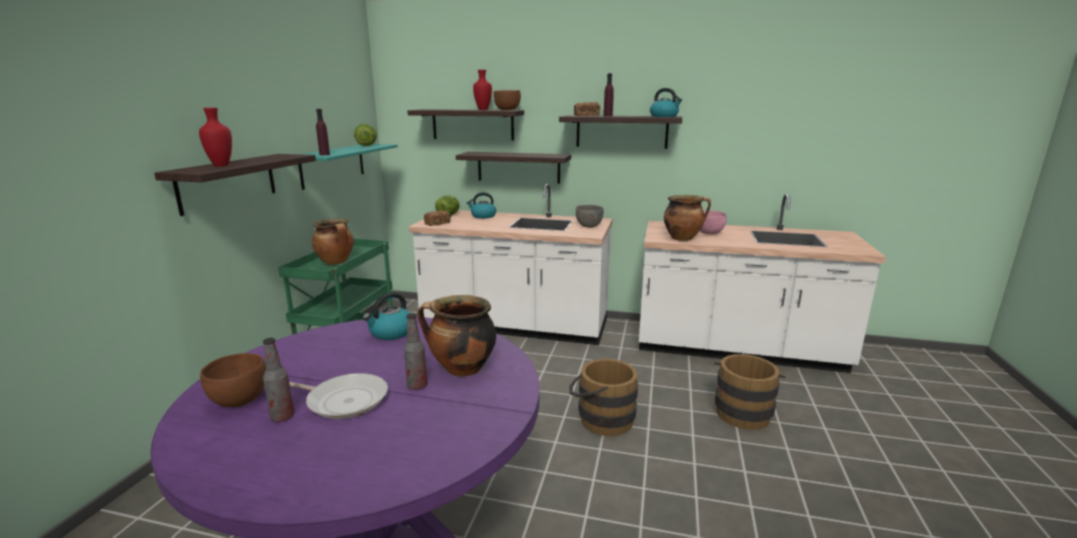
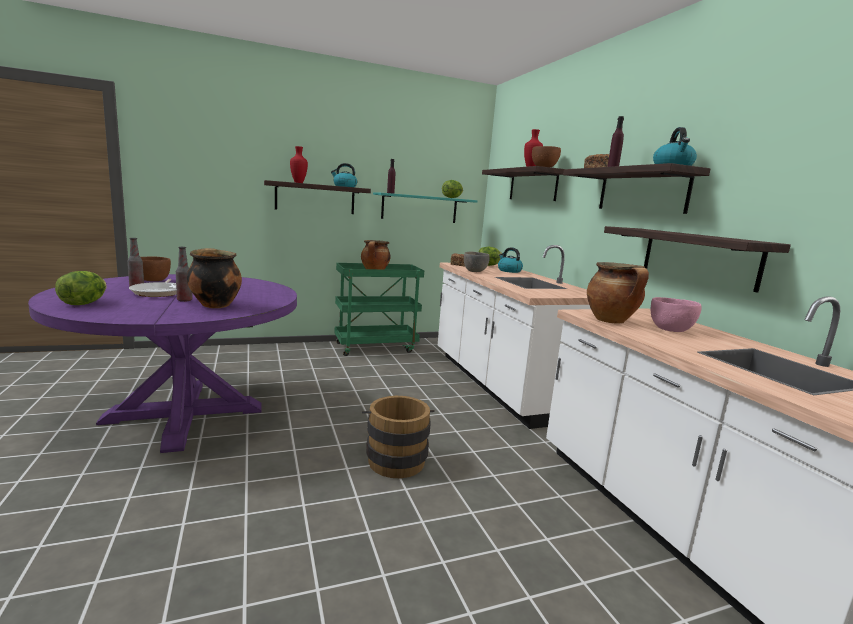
camera: 55 degrees right, 5 degrees down
kettle [363,292,411,340] -> kettle moved to [331,163,357,187]
shelf [456,152,571,184] -> shelf moved to [604,226,791,293]
grey bowl [576,205,604,228] -> grey bowl moved to [464,252,490,272]
brown bucket [714,354,786,430] -> none
none -> lettuce [55,271,107,305]

